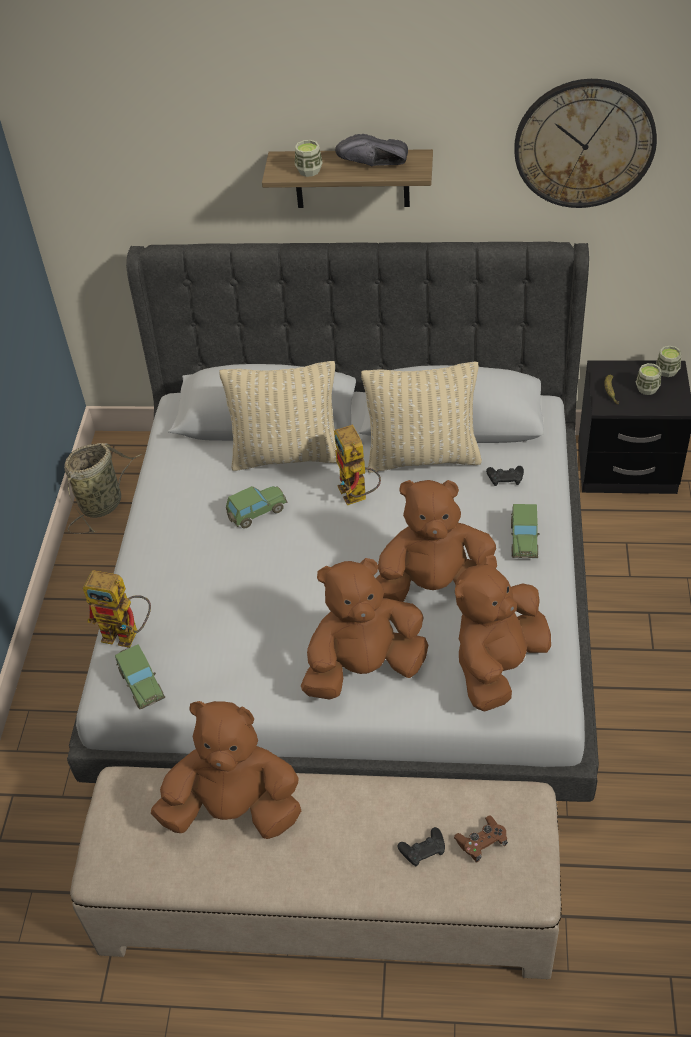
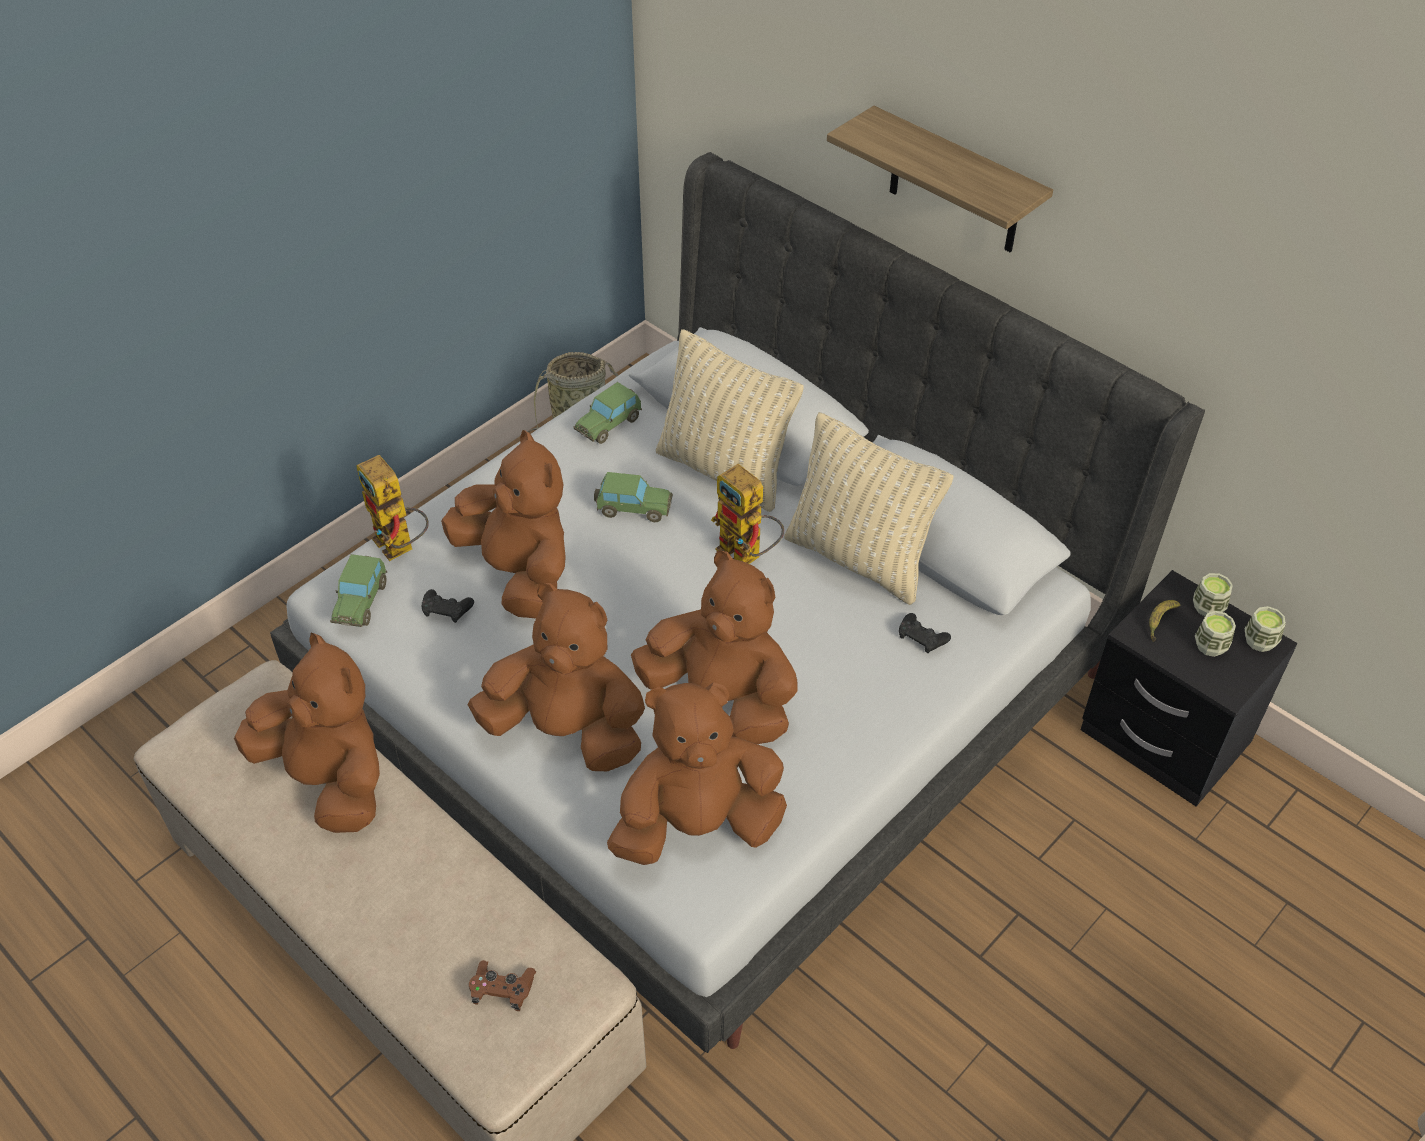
camera: 35 degrees right, 0 degrees up
cup [295,140,323,177] -> cup moved to [1193,573,1233,616]
toy robot [334,425,381,505] -> toy robot turned 60 degrees counterclockwise [711,464,784,564]
black shoe [335,134,408,166] -> none
black game controller [398,827,445,866] -> black game controller moved to [422,589,474,623]
toy car [511,504,540,558] -> toy car moved to [573,382,642,444]
wall clock [514,79,657,208] -> none
none -> brown plush toy [441,430,565,618]

